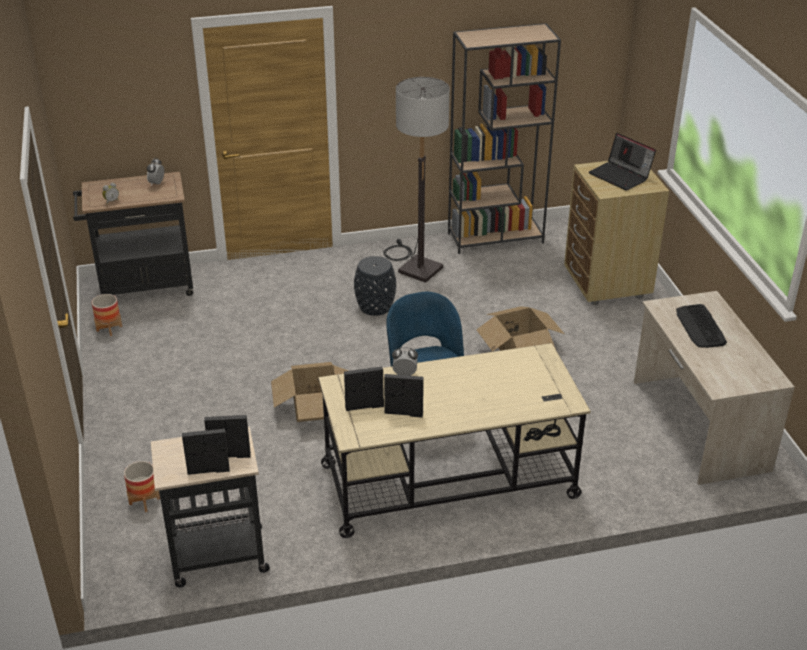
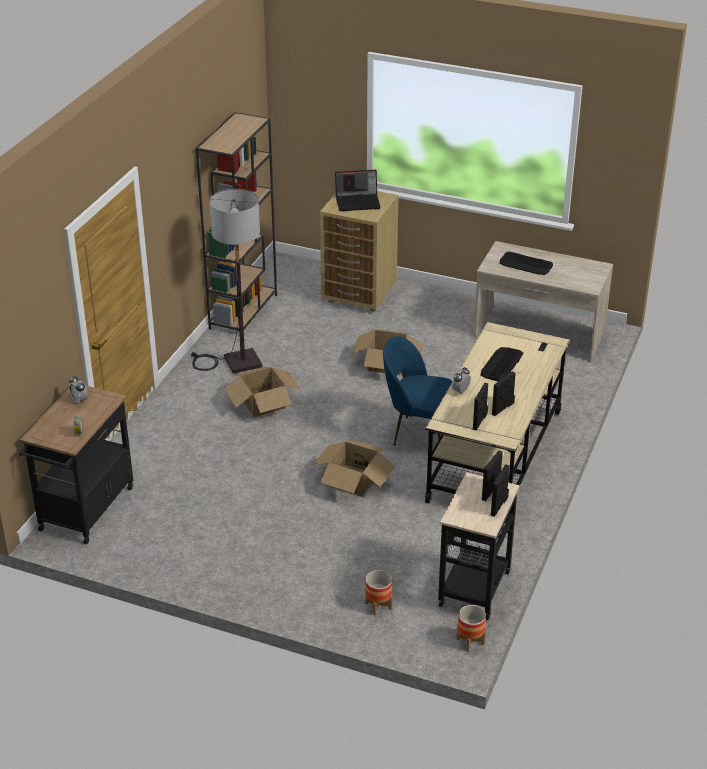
camera: 55 degrees left, 0 degrees up
planter [92,294,122,336] -> planter moved to [456,605,486,652]
black stool [354,256,396,316] -> cardboard box [224,367,302,417]
none -> keyboard [481,347,523,381]

